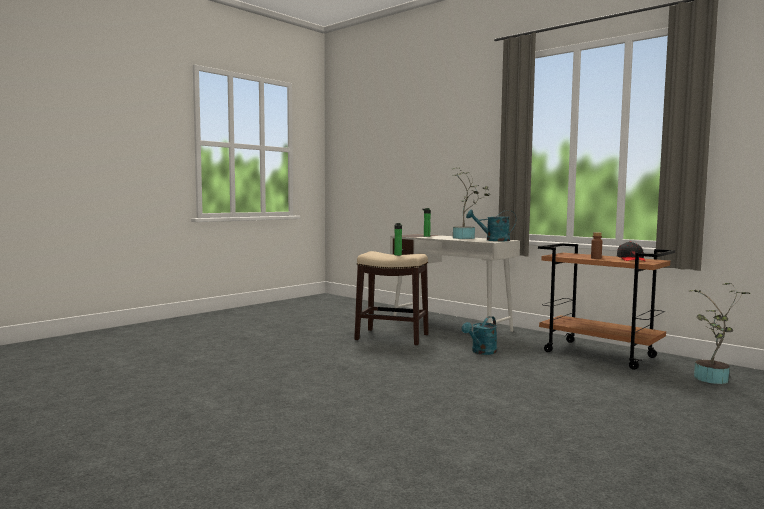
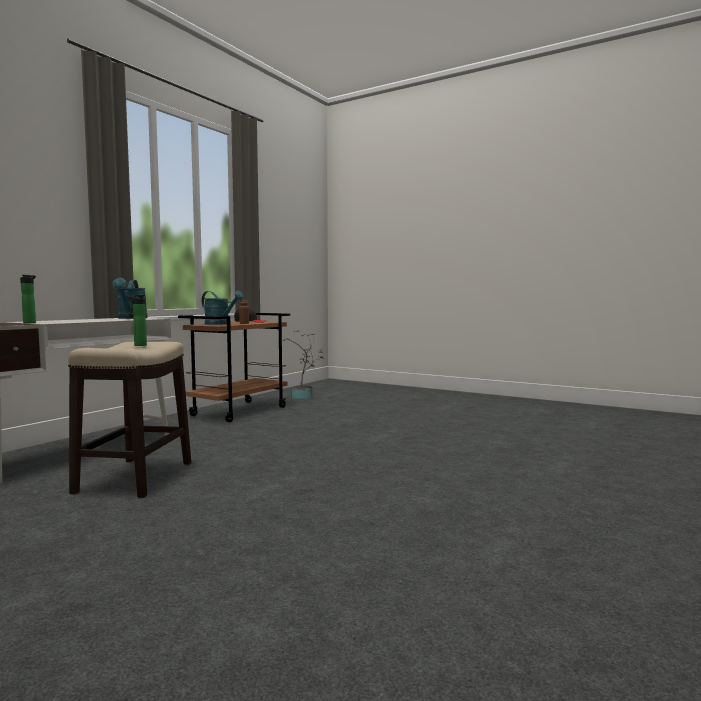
camera: 100 degrees left, 0 degrees up
potted plant [452,167,489,239] -> none
turquoise watering can [462,316,497,355] -> turquoise watering can moved to [202,290,244,325]

